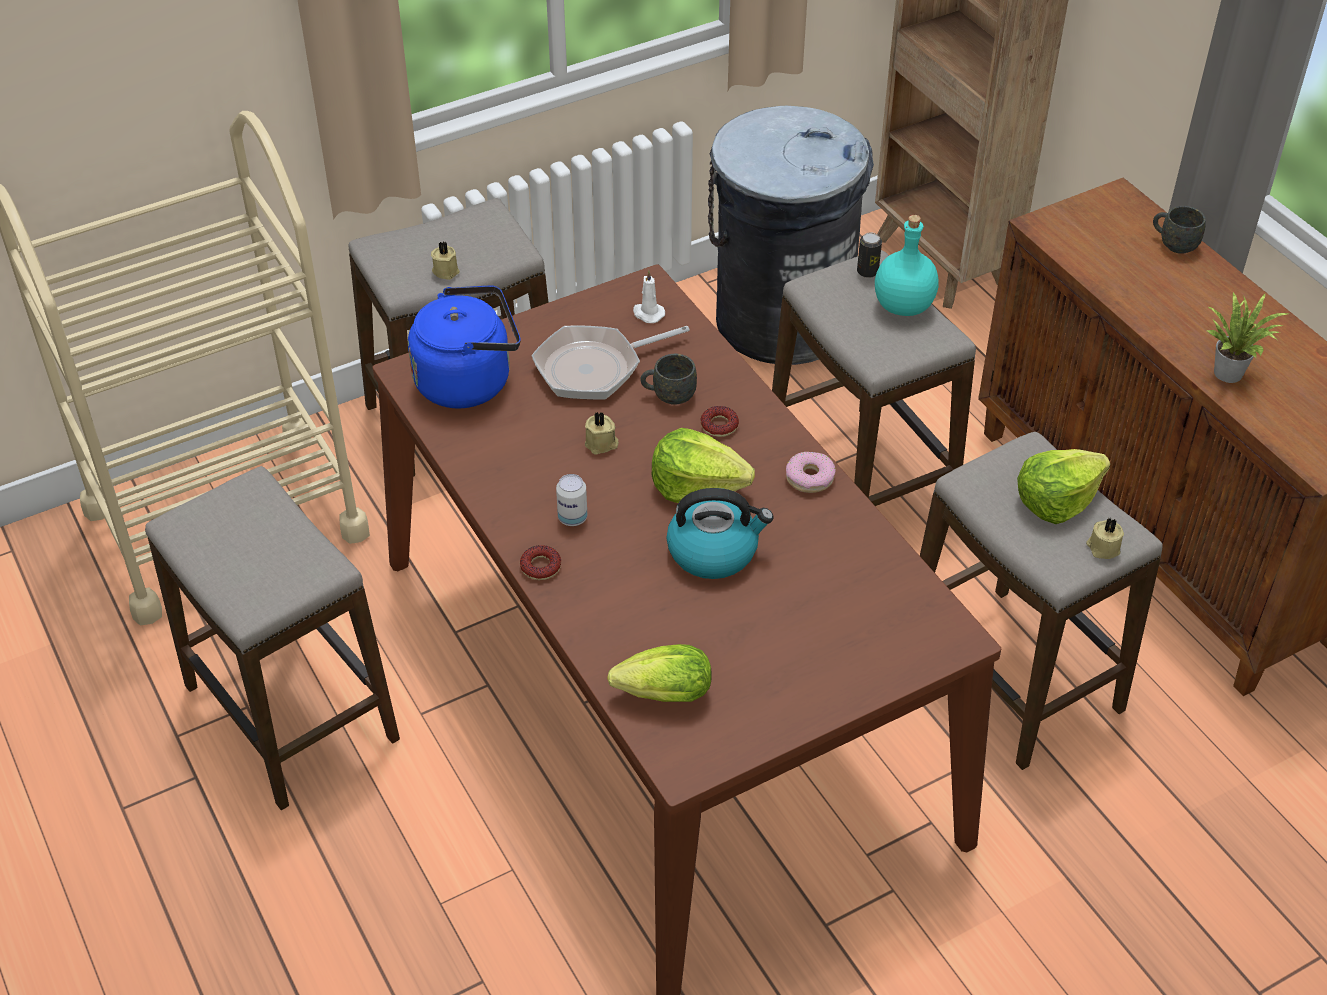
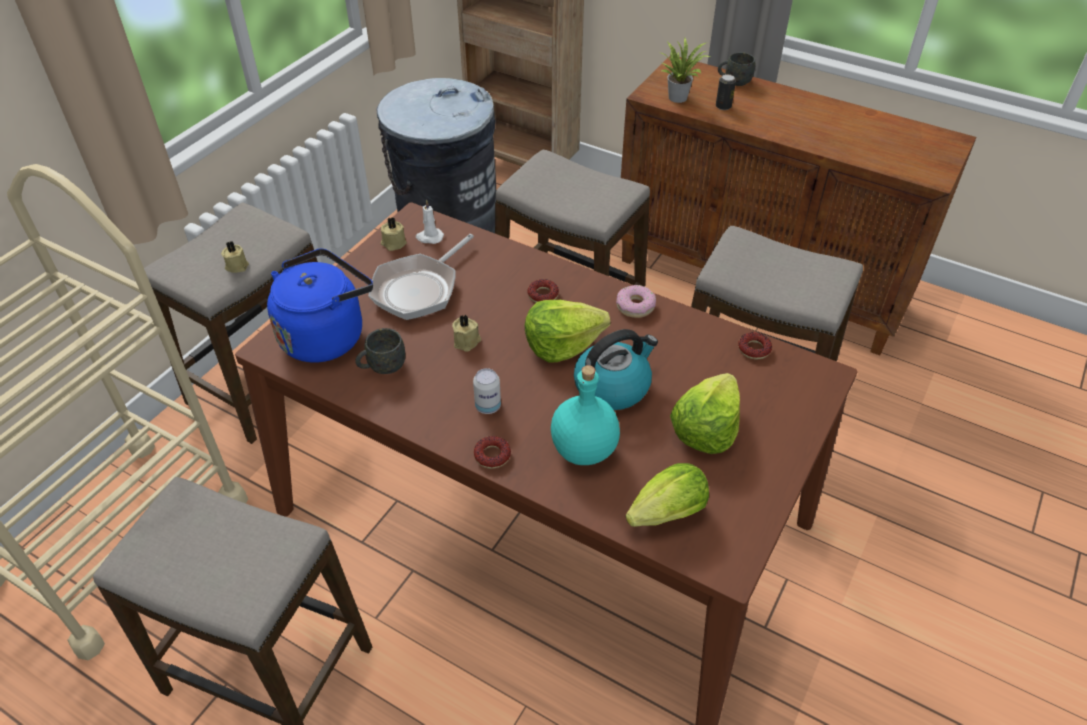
camera: 30 degrees left, 0 degrees up
grey mug [640,354,697,405] -> grey mug moved to [355,328,406,374]
can [857,233,882,278] -> can moved to [716,74,736,110]
turquoise bottle [875,215,938,316] -> turquoise bottle moved to [551,365,620,465]
lettuce [1017,449,1110,524] -> lettuce moved to [670,373,740,454]
beige candle [1086,518,1124,559] -> beige candle moved to [381,218,407,251]
potted plant [1207,292,1289,383] -> potted plant moved to [661,38,710,103]
none -> donut [738,332,772,359]

